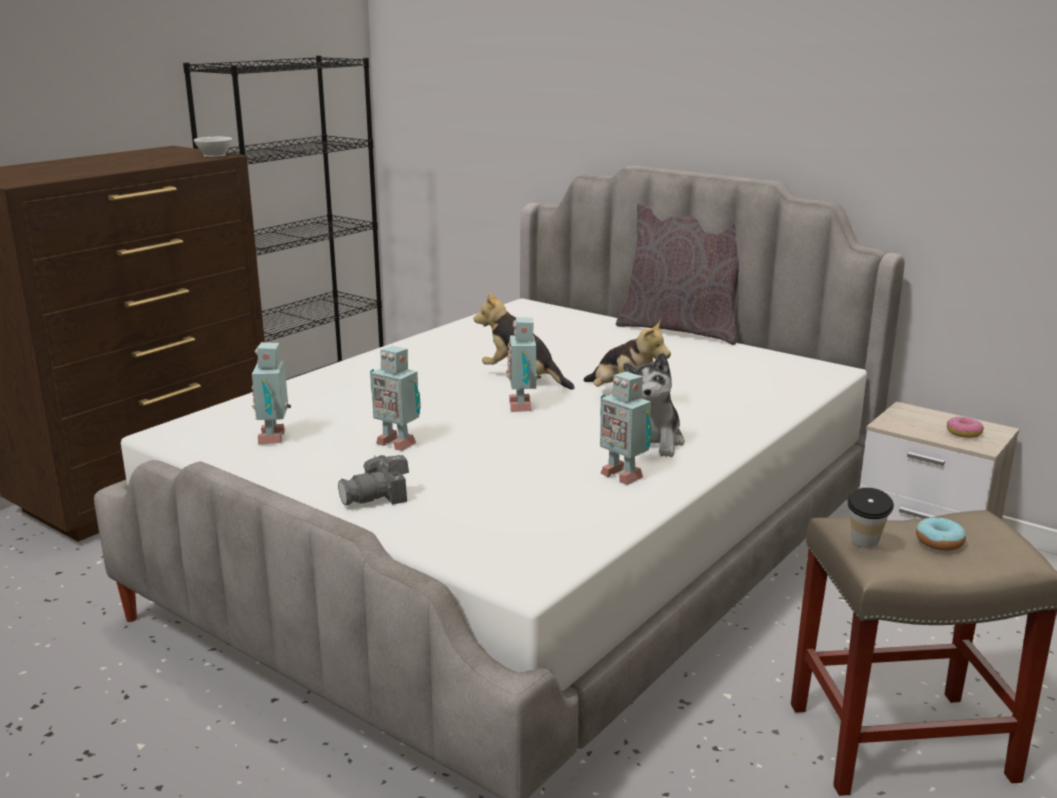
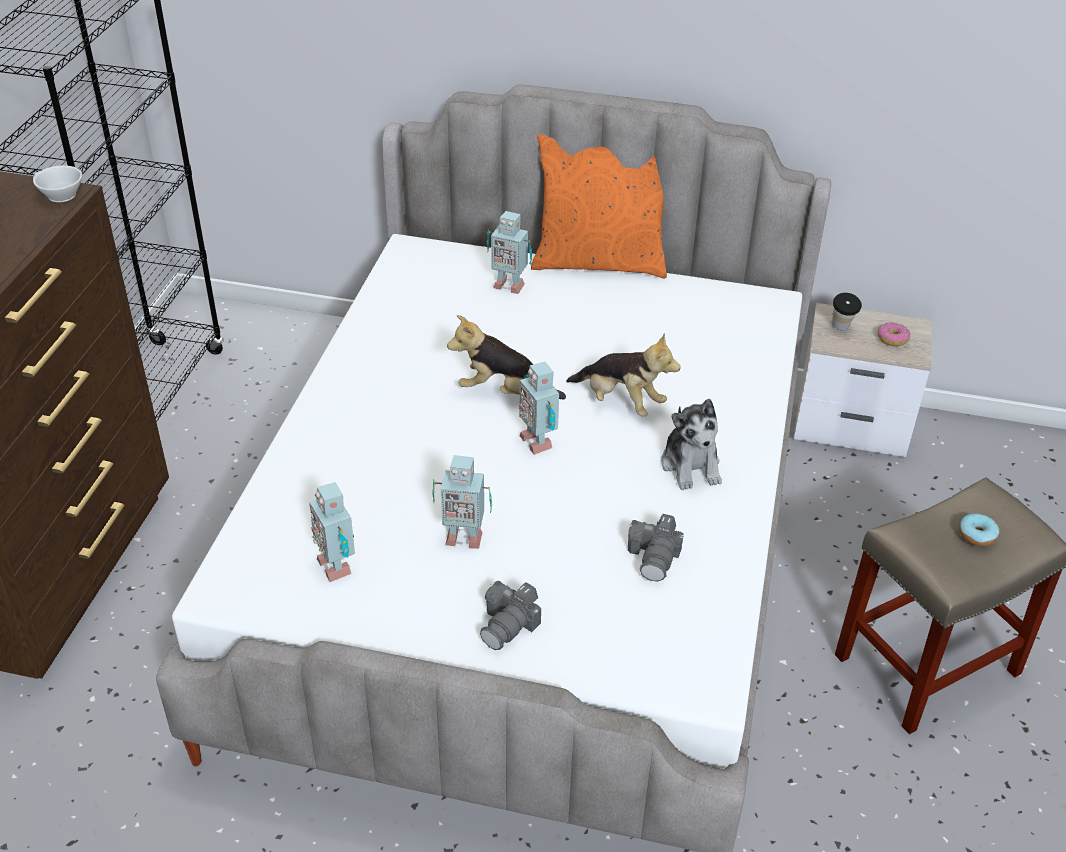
camera: 25 degrees left, 20 degrees up
toy robot [600,372,652,485] -> toy robot moved to [487,211,532,294]
grey pillow [616,203,739,345] -> orange pillow [531,134,667,279]
cup [847,488,894,548] -> cup moved to [832,293,862,330]
none -> camera [628,514,684,582]

